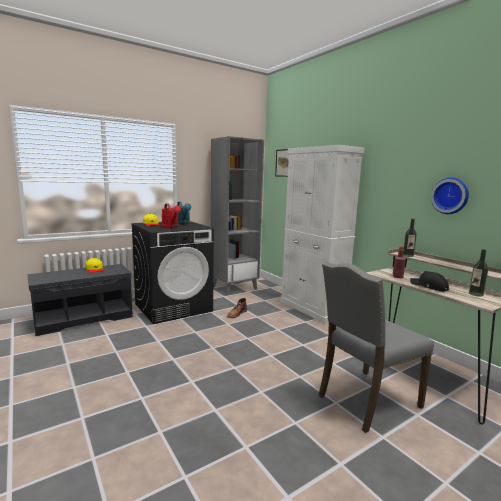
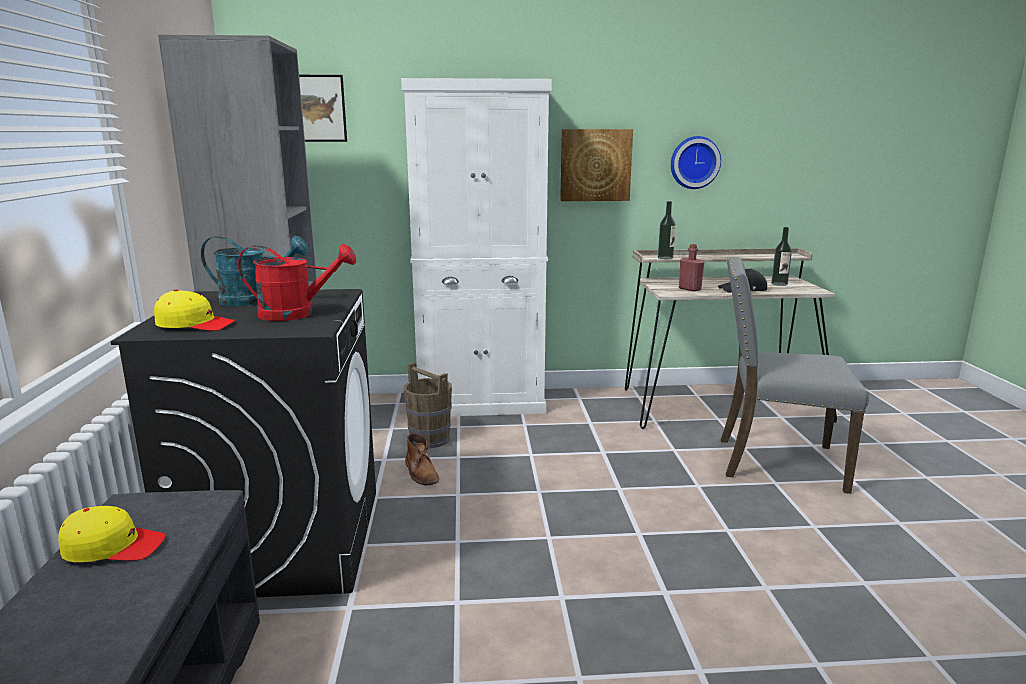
camera: 60 degrees left, 5 degrees up
grey chair [318,262,434,433] -> grey chair turned 105 degrees clockwise [721,257,869,494]
none -> brown bucket [404,362,452,448]
none -> picture [560,129,633,201]

